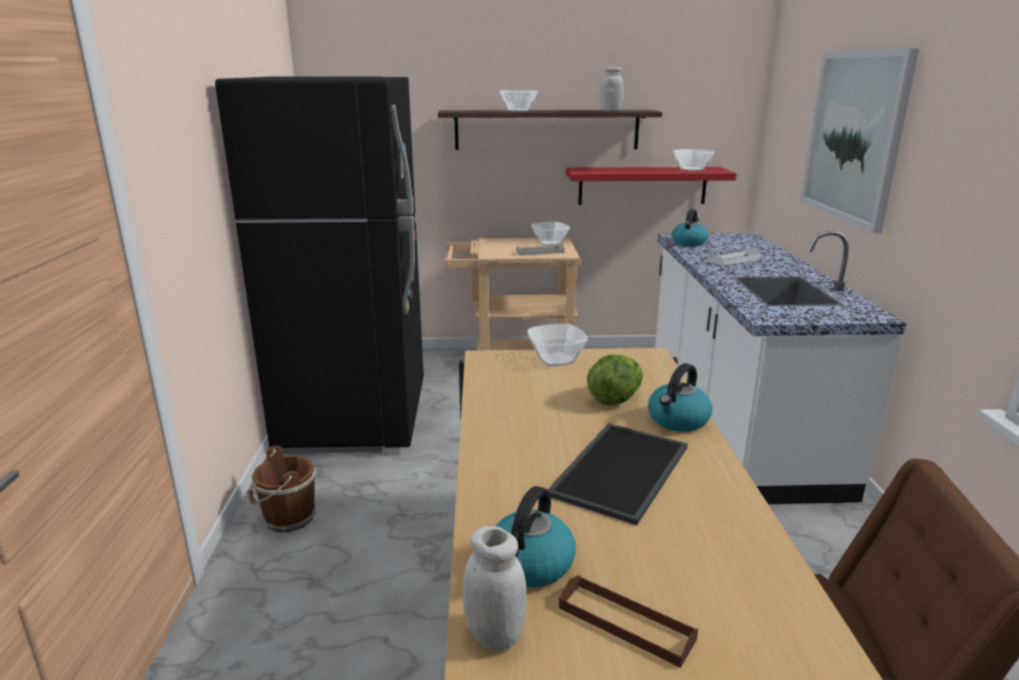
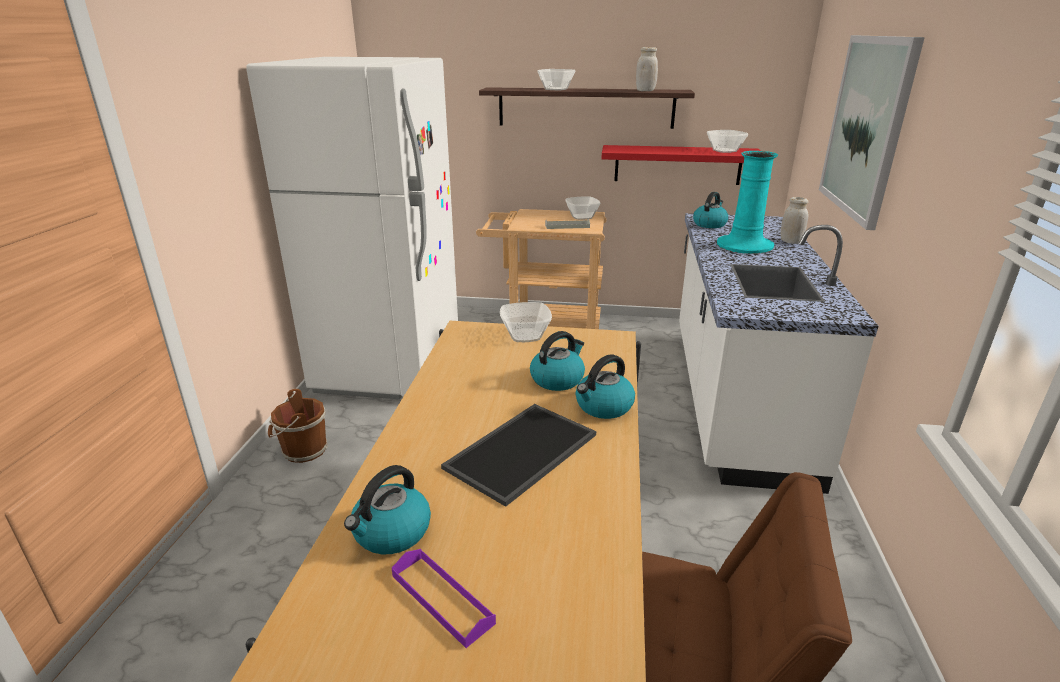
camera: 10 degrees right, 5 degrees up
black fridge [215,76,424,454] -> white fridge [246,57,458,399]
white jar [463,526,526,651] -> white jar moved to [780,197,808,244]
brown tray [559,575,698,668] -> purple tray [392,549,496,648]
lettuce [587,354,643,405] -> kettle [530,331,585,391]
white tray [711,248,760,266] -> turquoise vase [717,151,778,254]

